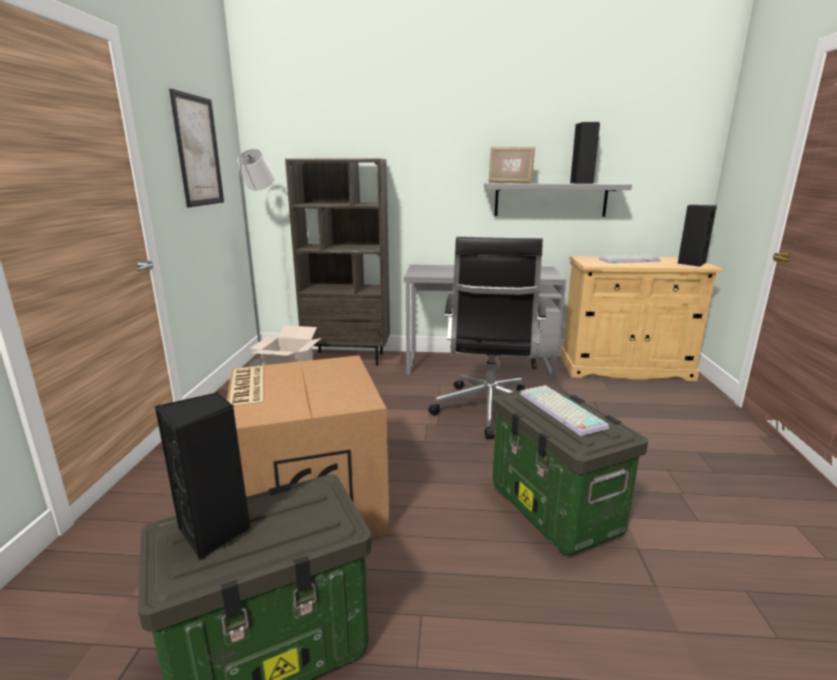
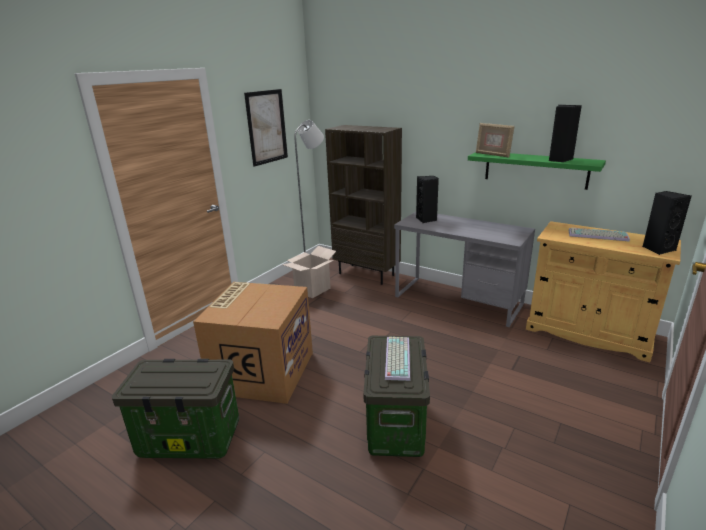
camera: 30 degrees right, 5 degrees up
black speaker [155,392,251,561] -> black speaker moved to [416,176,439,223]
black office chair [428,237,546,439] -> none
grey shelf [484,183,632,217] -> green shelf [468,152,606,190]

